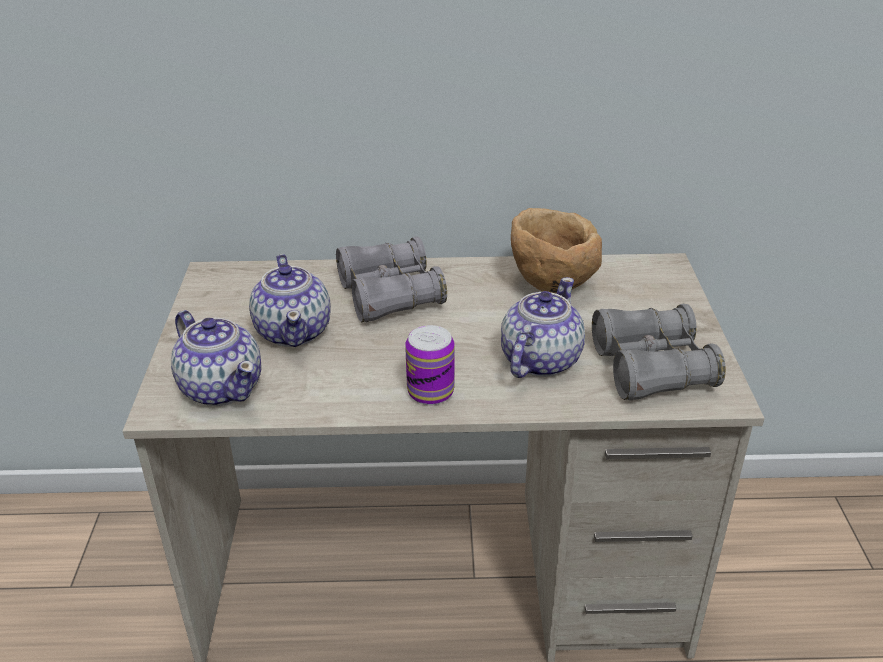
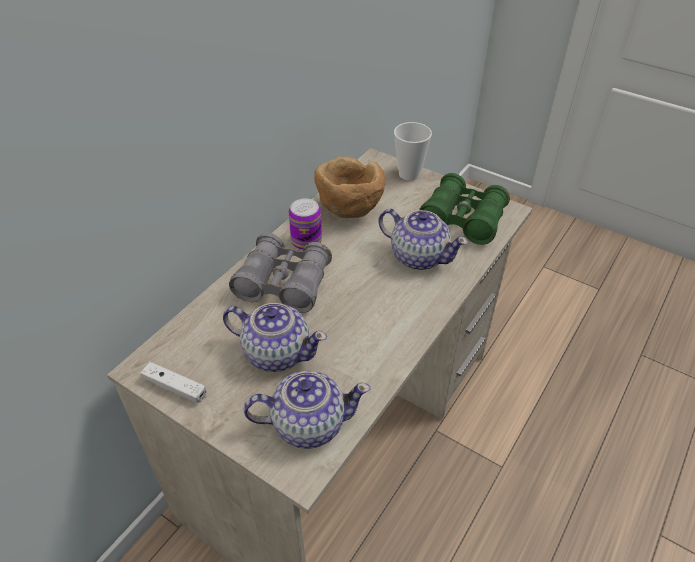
camera: 55 degrees left, 10 degrees up
can [405,325,454,405] -> can moved to [289,198,322,250]
teapot [501,277,585,378] -> teapot turned 150 degrees clockwise [379,208,468,270]
grey binoculars [592,304,726,401] -> green binoculars [419,173,510,245]
none -> white game controller [140,362,207,403]
none -> cup [394,122,432,181]

